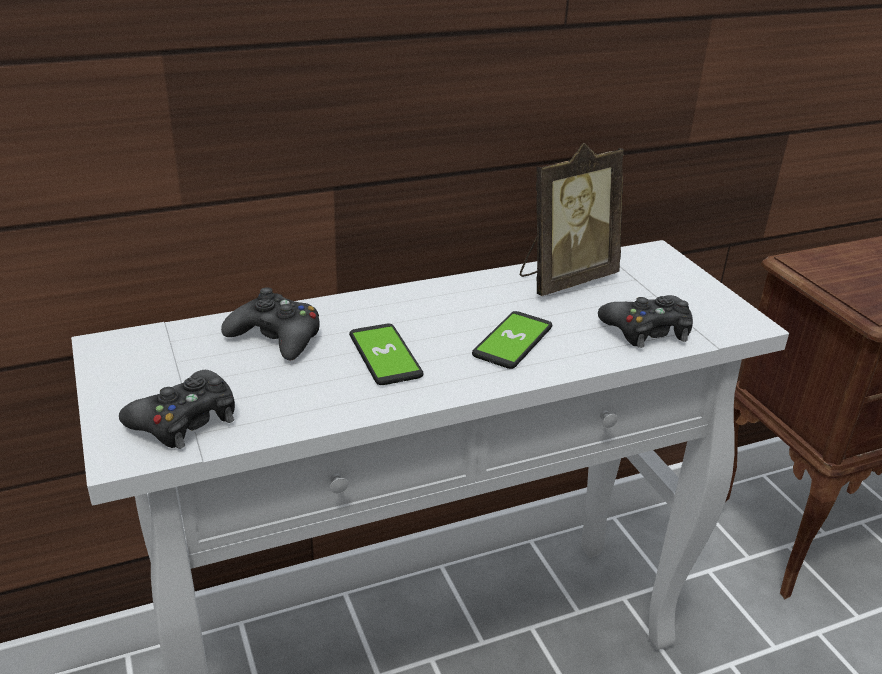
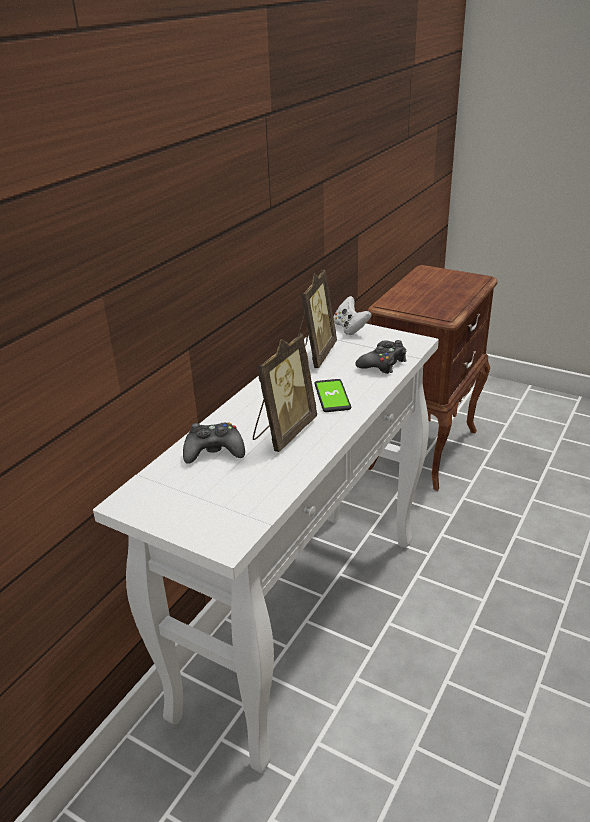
camera: 35 degrees left, 0 degrees up
black game controller [119,370,235,449] -> none
phone [349,324,424,385] -> picture frame [253,334,317,452]
none -> white game controller [333,296,372,335]

